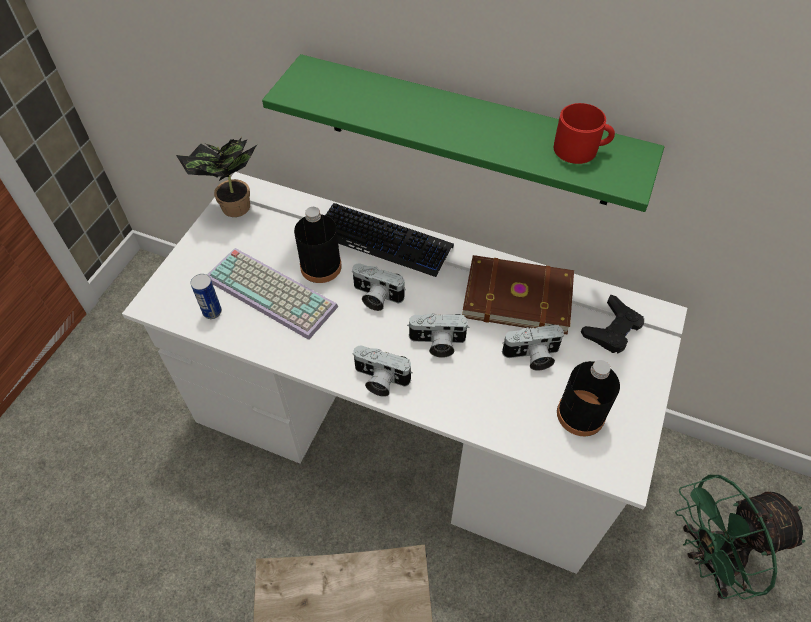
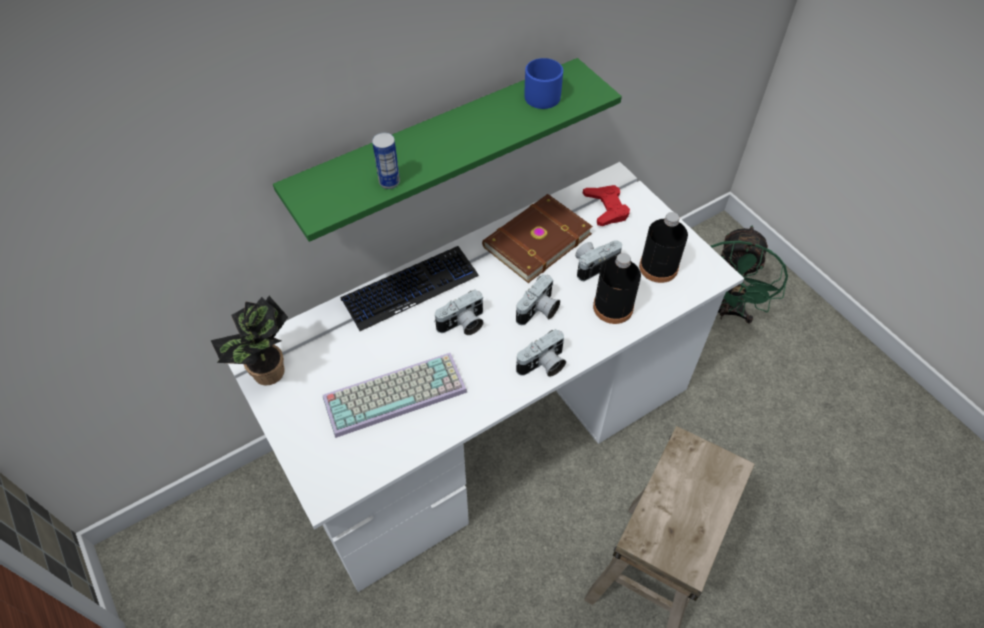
camera: 55 degrees left, 0 degrees up
can [190,274,222,319] -> can moved to [372,133,400,189]
black bottle [294,207,342,283] -> black bottle moved to [593,253,641,324]
camera [502,324,564,371] -> camera turned 150 degrees counterclockwise [575,240,622,281]
red mug [554,103,615,164] -> blue mug [524,58,563,109]
black game controller [581,294,644,353] -> red game controller [583,185,630,226]

